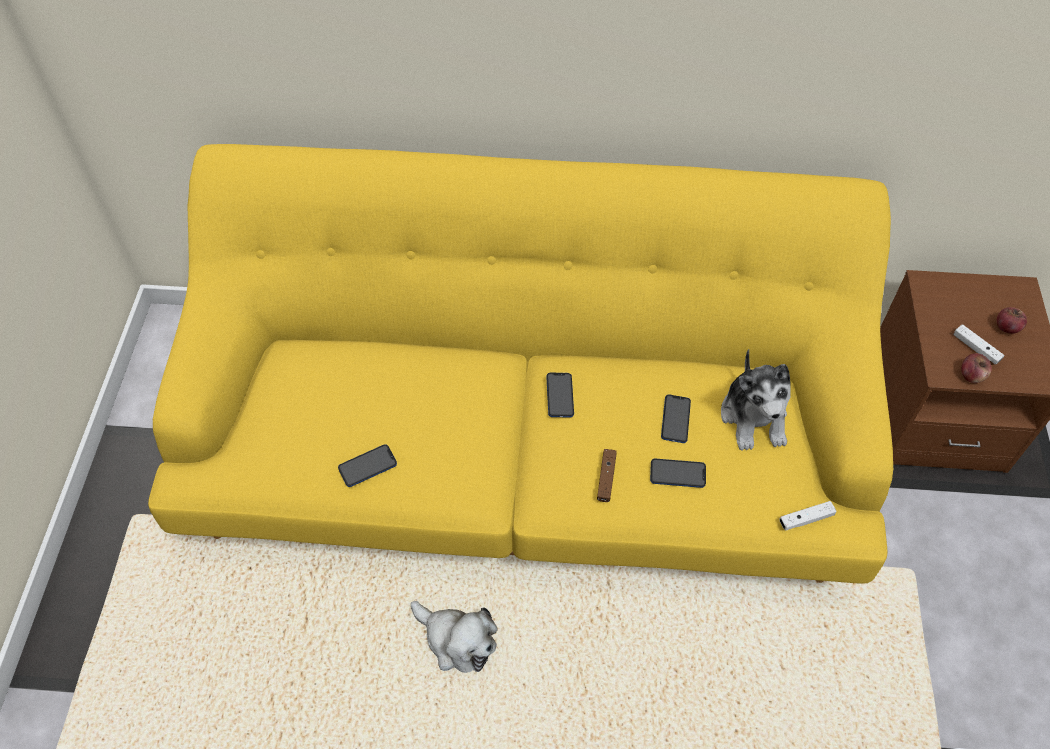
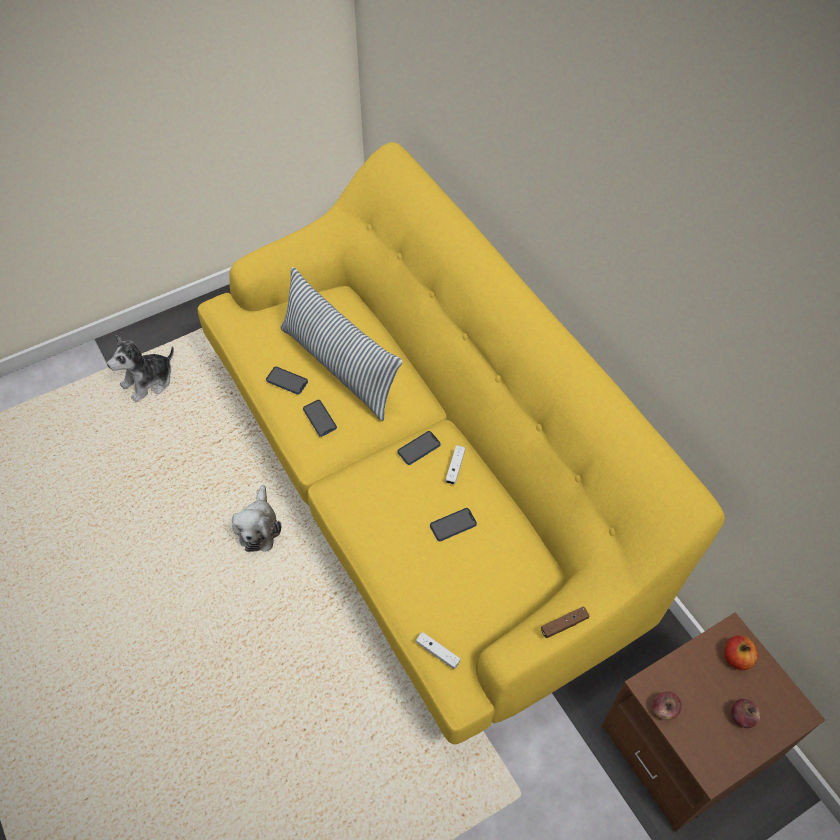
camera: 55 degrees right, 0 degrees up
brown game controller [597,449,617,502] -> brown game controller moved to [541,606,589,638]
phone [650,458,706,488] -> phone moved to [303,400,337,437]
plush toy [721,349,791,451] -> plush toy moved to [107,335,174,402]
white game controller [953,325,1004,364] -> white game controller moved to [445,445,465,484]
none -> pillow [280,267,403,421]
none -> apple [724,635,758,670]

